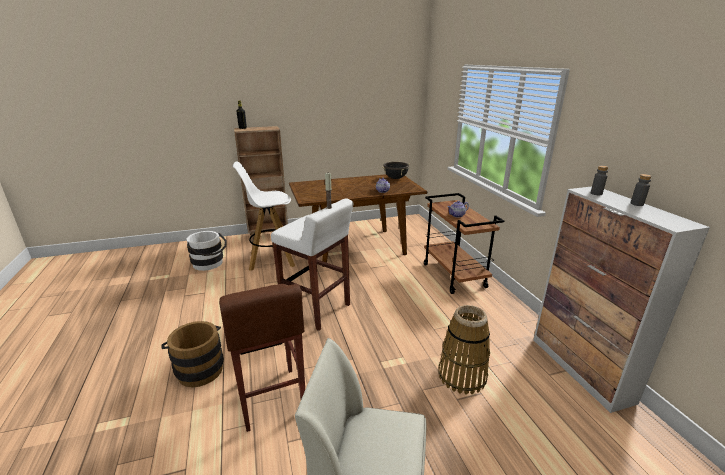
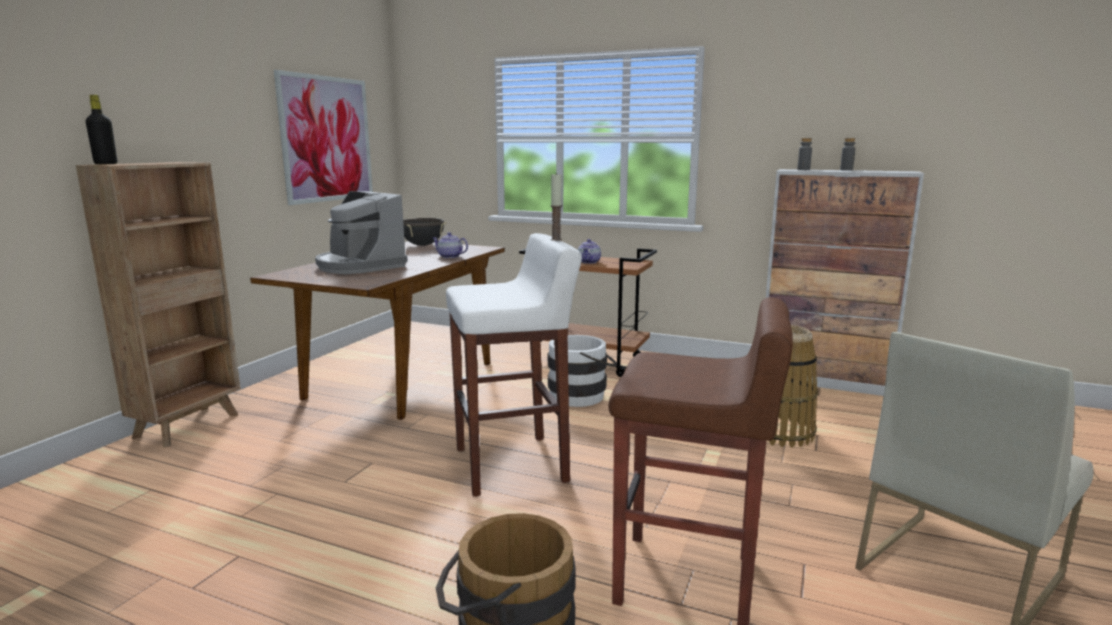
camera: 50 degrees left, 10 degrees down
white bucket [187,231,227,271] -> white bucket moved to [548,335,617,407]
white stool [232,161,295,271] -> none
none -> picture [274,70,373,205]
none -> coffee machine [315,191,408,274]

